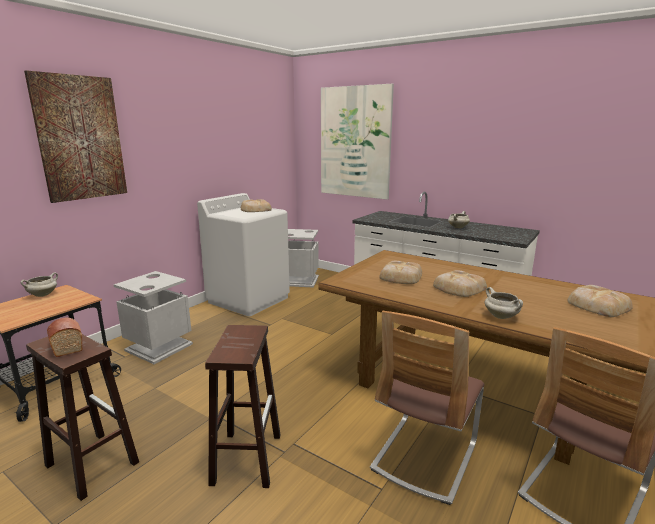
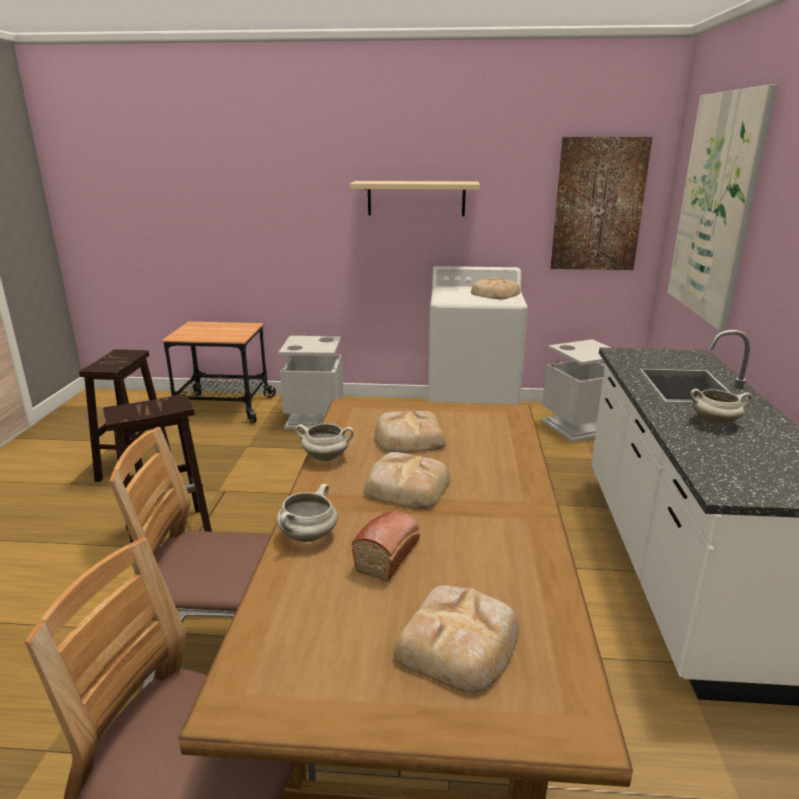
camera: 60 degrees right, 5 degrees up
white cooking pot [20,272,58,297] -> white cooking pot moved to [295,424,354,462]
picture [24,70,127,203] -> picture moved to [550,137,653,270]
bread [47,318,82,357] -> bread moved to [352,512,420,581]
none -> beige shelf [350,181,480,216]

